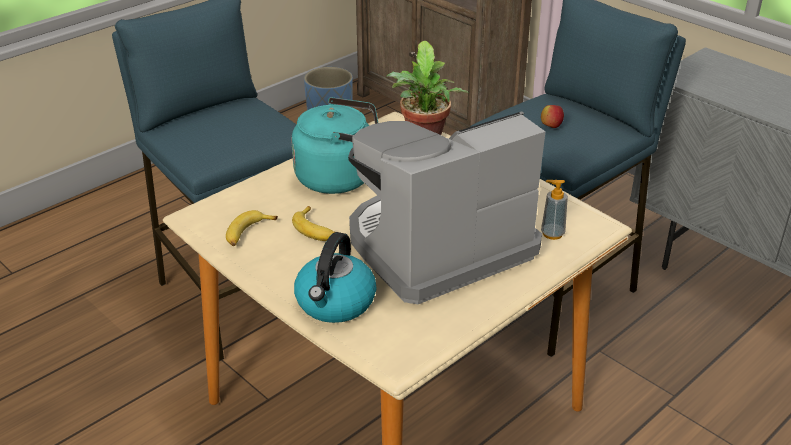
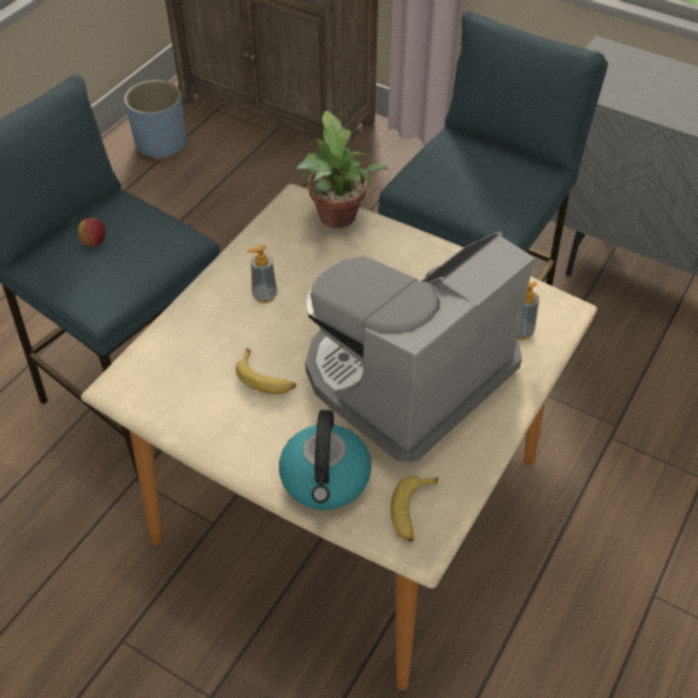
camera: 15 degrees left, 15 degrees up
banana [226,210,278,246] -> banana moved to [391,476,438,542]
turquoise kettle [292,97,378,194] -> soap dispenser [247,245,278,303]
apple [541,105,564,128] -> apple moved to [77,217,105,246]

